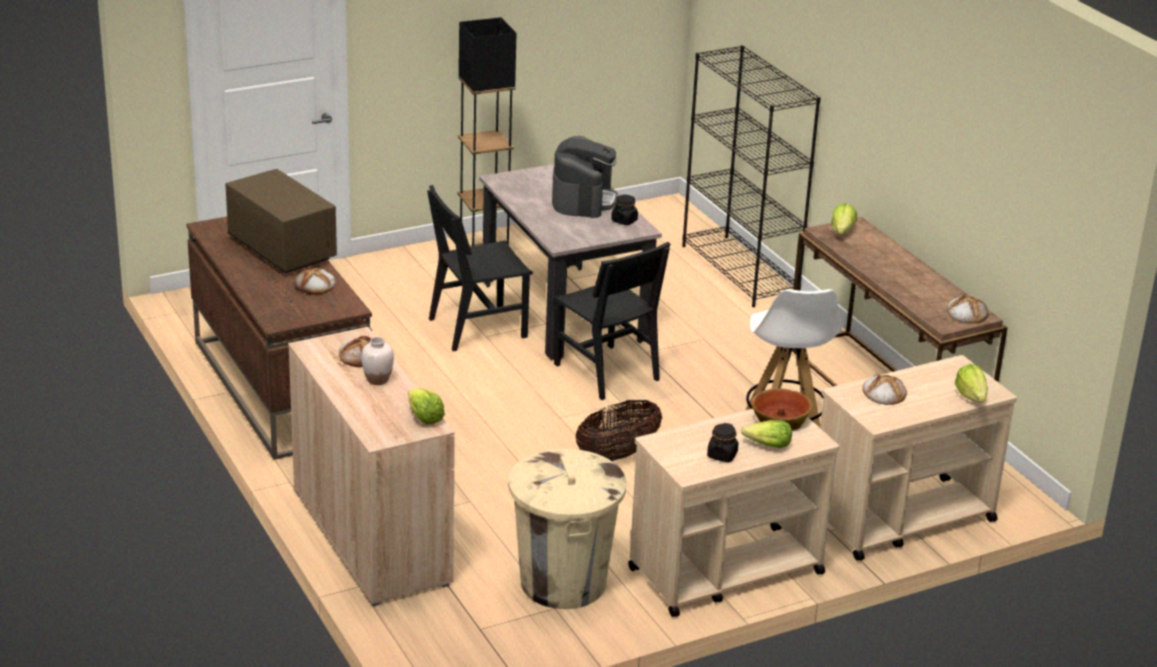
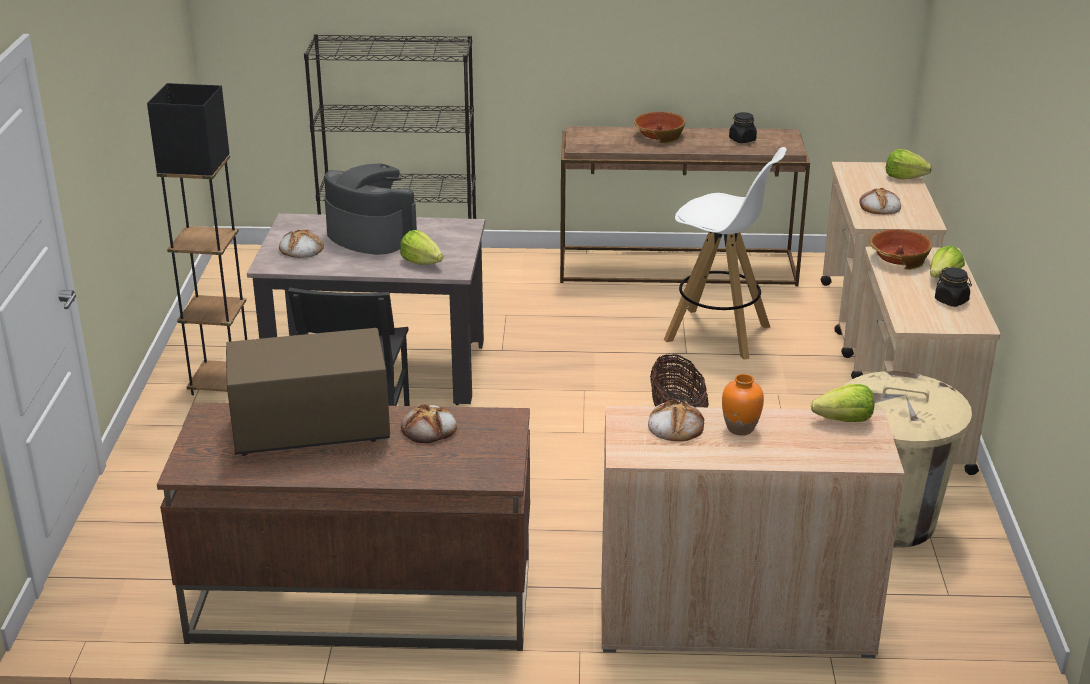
camera: 60 degrees left, 0 degrees up
white vase [361,337,394,385] -> orange vase [722,374,764,436]
black chair [553,242,670,400] -> none
black jar [611,195,638,225] -> black jar moved to [729,112,757,143]
lettuce [831,203,857,235] -> lettuce moved to [400,230,443,265]
bread [947,294,988,324] -> bread moved to [279,230,324,258]
none -> bowl [633,111,685,144]

